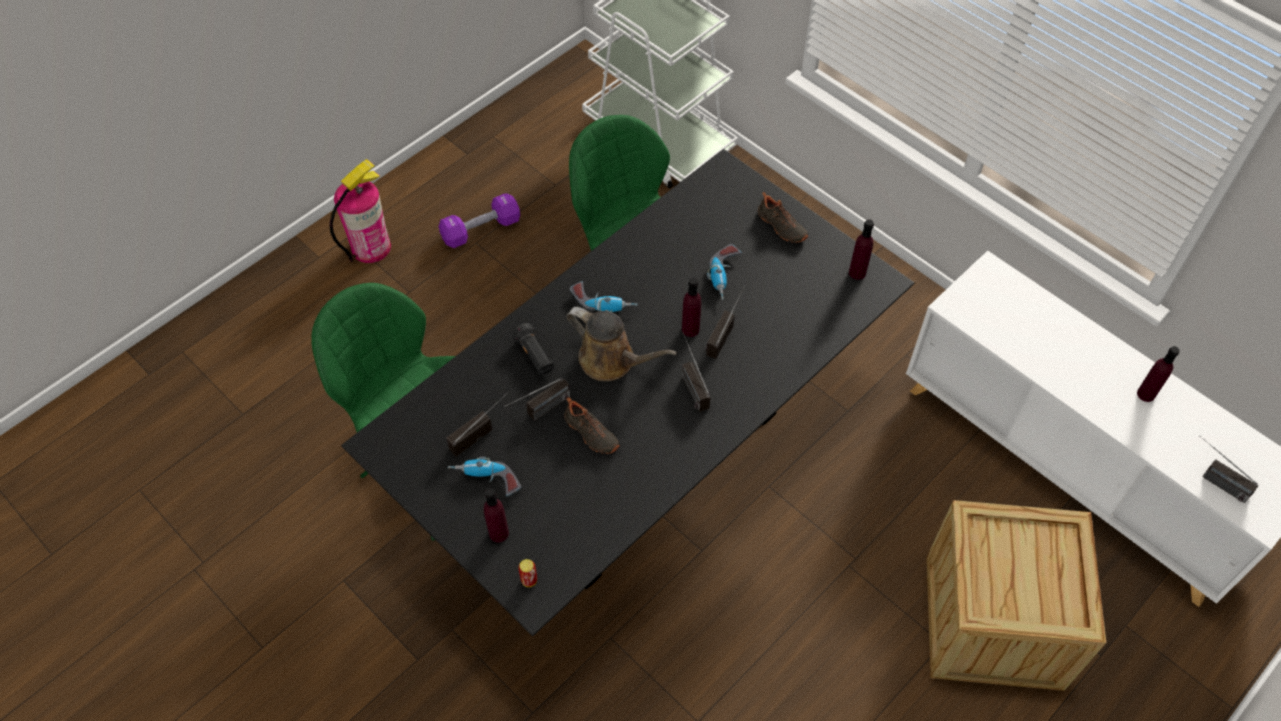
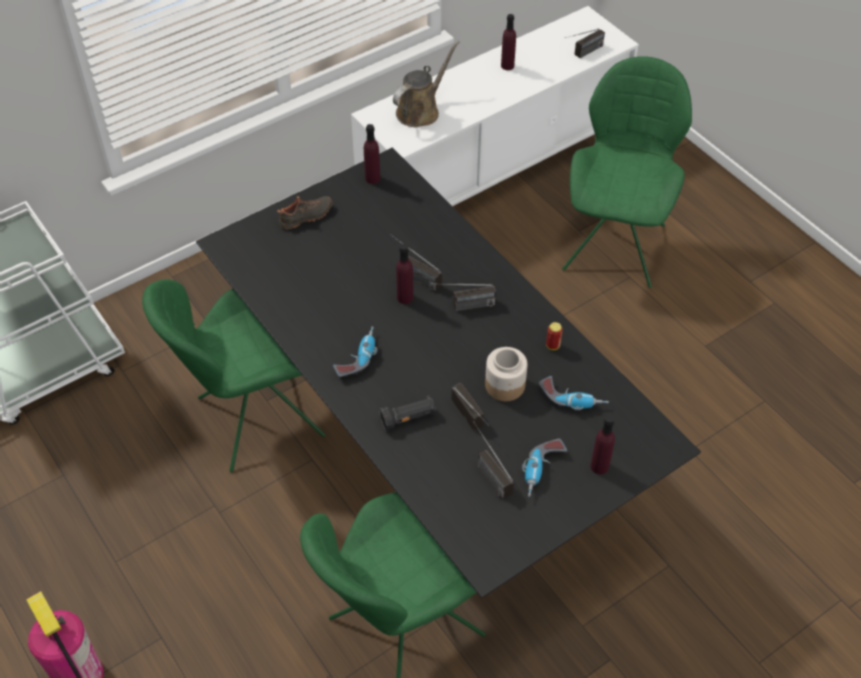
camera: 80 degrees left, 5 degrees down
purple dumbbell [438,193,520,248] -> none
can [518,559,537,587] -> can moved to [546,322,563,350]
black shoe [564,397,620,454] -> jar [485,347,527,401]
brown watering can [566,307,677,381] -> brown watering can moved to [393,41,459,127]
power drill [707,244,742,300] -> power drill moved to [539,376,609,410]
crate [927,500,1106,691] -> green chair [562,56,692,288]

